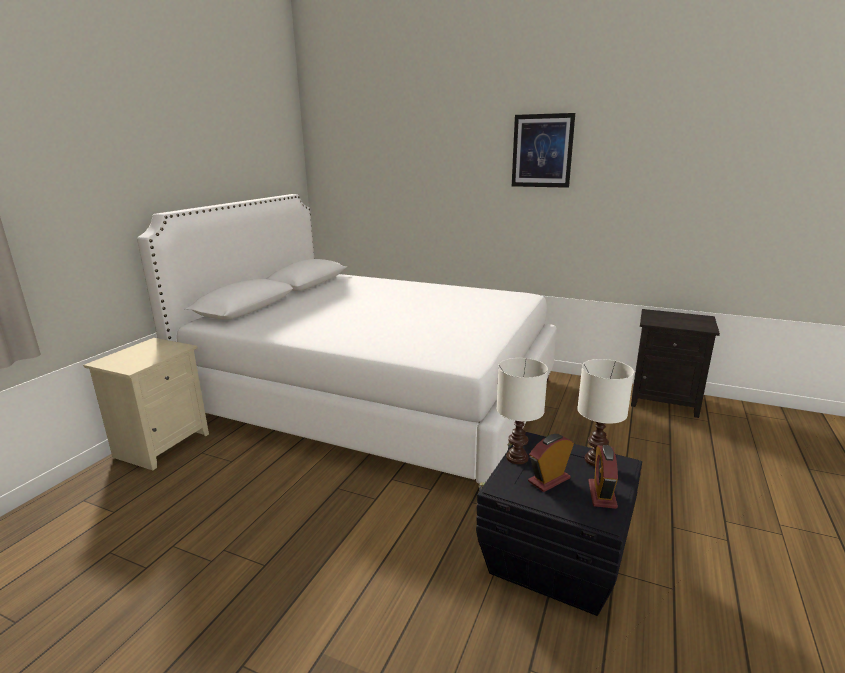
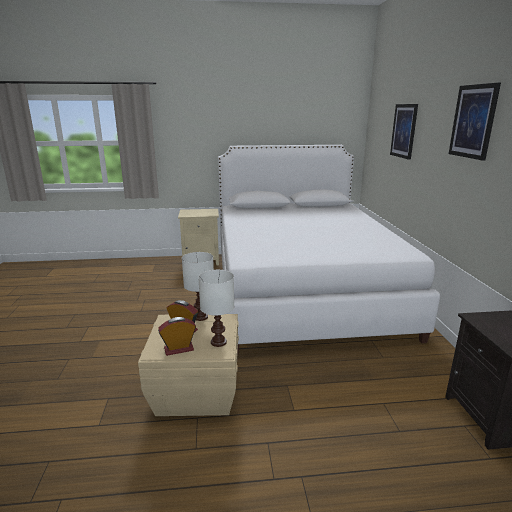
camera: 60 degrees right, 0 degrees up
black storage box [476,432,642,616] -> beige storage box [138,314,239,416]
none -> picture [390,104,418,160]

